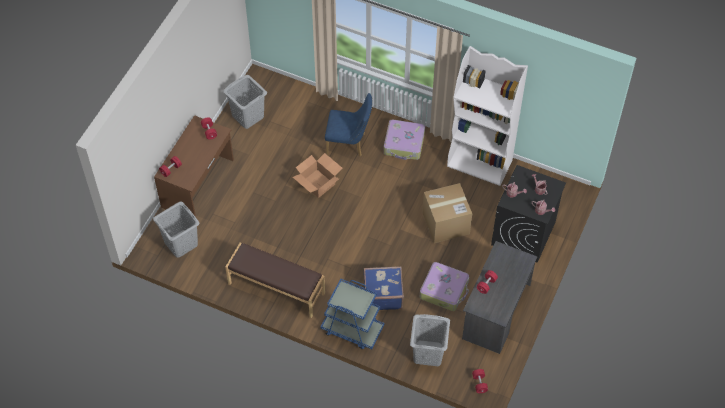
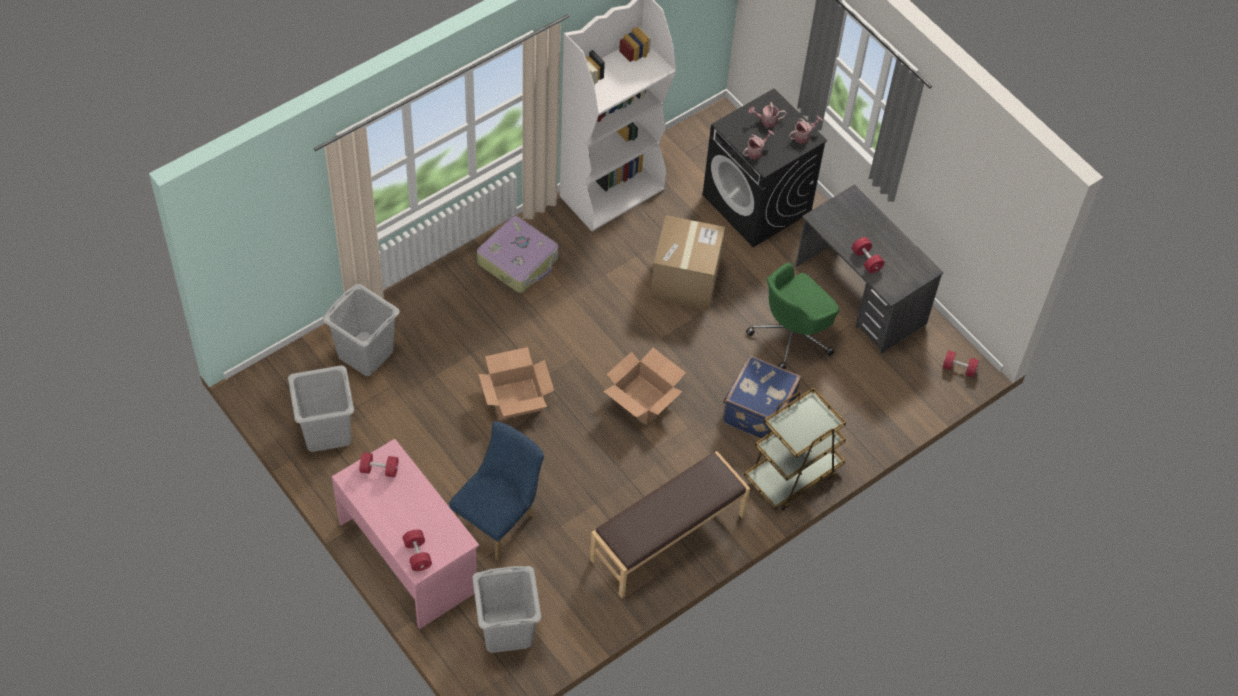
camera: 65 degrees left, 0 degrees up
brown desk [154,115,234,217] -> pink desk [332,439,479,629]
blue cart [321,279,384,349] -> brown cart [744,387,846,510]
blue chair [325,93,372,157] -> blue chair moved to [449,421,544,561]
grey laundry basket [410,314,450,366] -> grey laundry basket moved to [322,284,400,376]
suitcase [420,262,469,311] -> green office chair [746,262,839,369]
none -> cardboard box [603,348,686,424]

